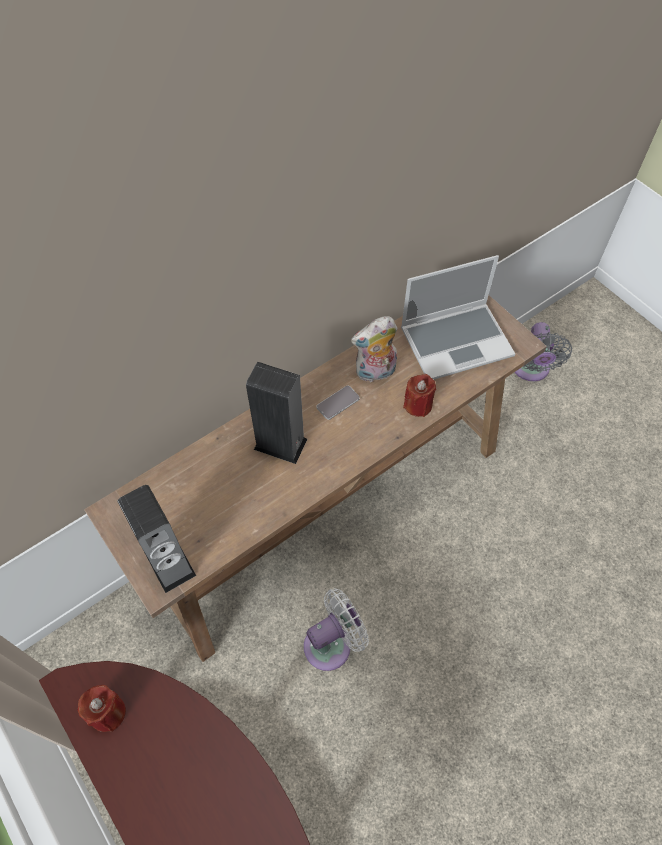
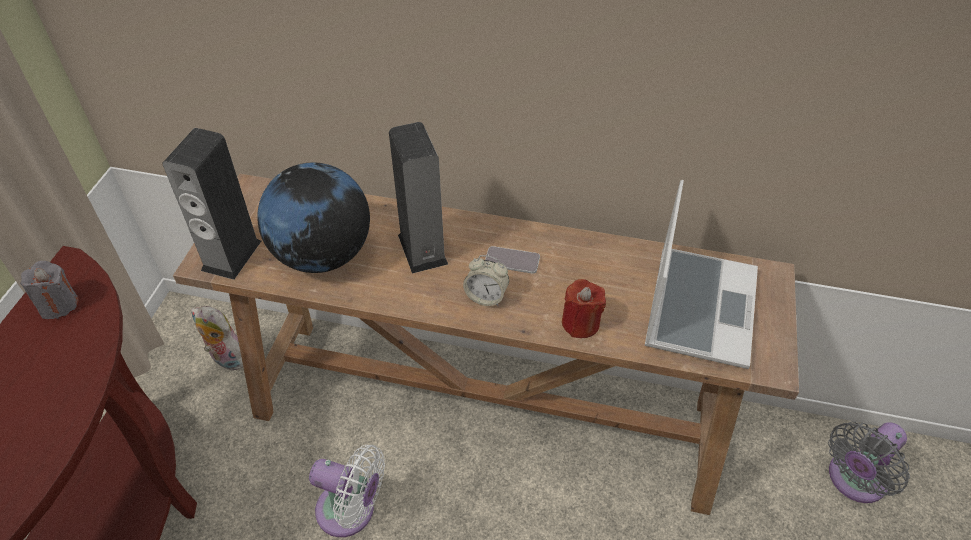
camera: 50 degrees right, 10 degrees down
red candle [77,685,126,732] -> grey candle [20,261,79,319]
plush toy [351,316,398,382] -> plush toy moved to [191,306,243,370]
laptop [401,255,515,380] -> laptop turned 105 degrees counterclockwise [645,180,758,369]
none -> globe [257,162,370,273]
none -> alarm clock [463,255,509,306]

